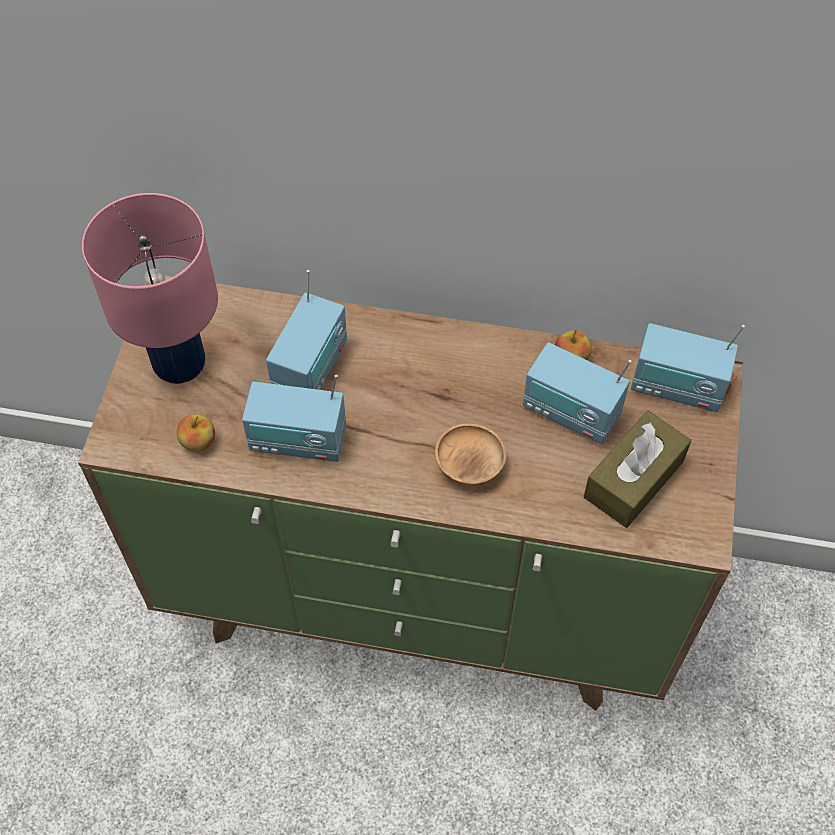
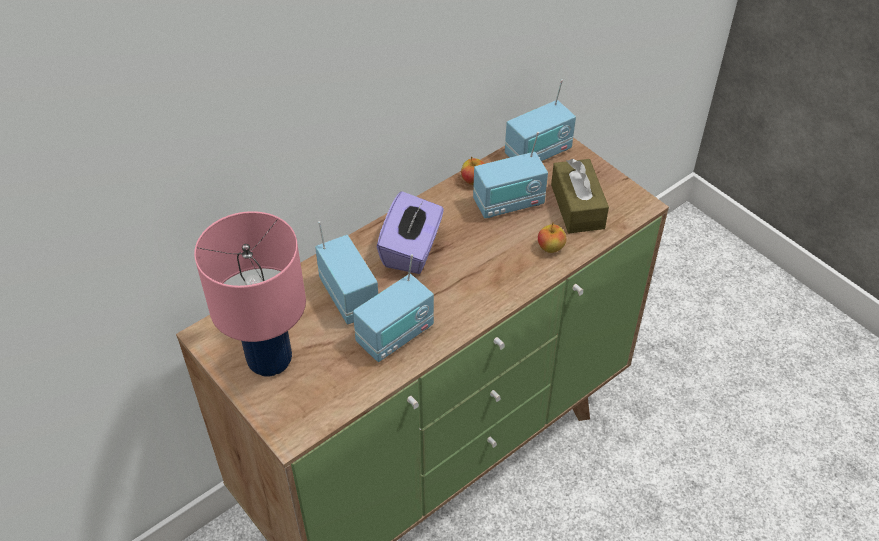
camera: 50 degrees left, 10 degrees down
apple [177,414,215,452] -> apple moved to [538,222,566,253]
brown bowl [435,423,506,486] -> none
none -> purple tissue box [377,191,444,274]

